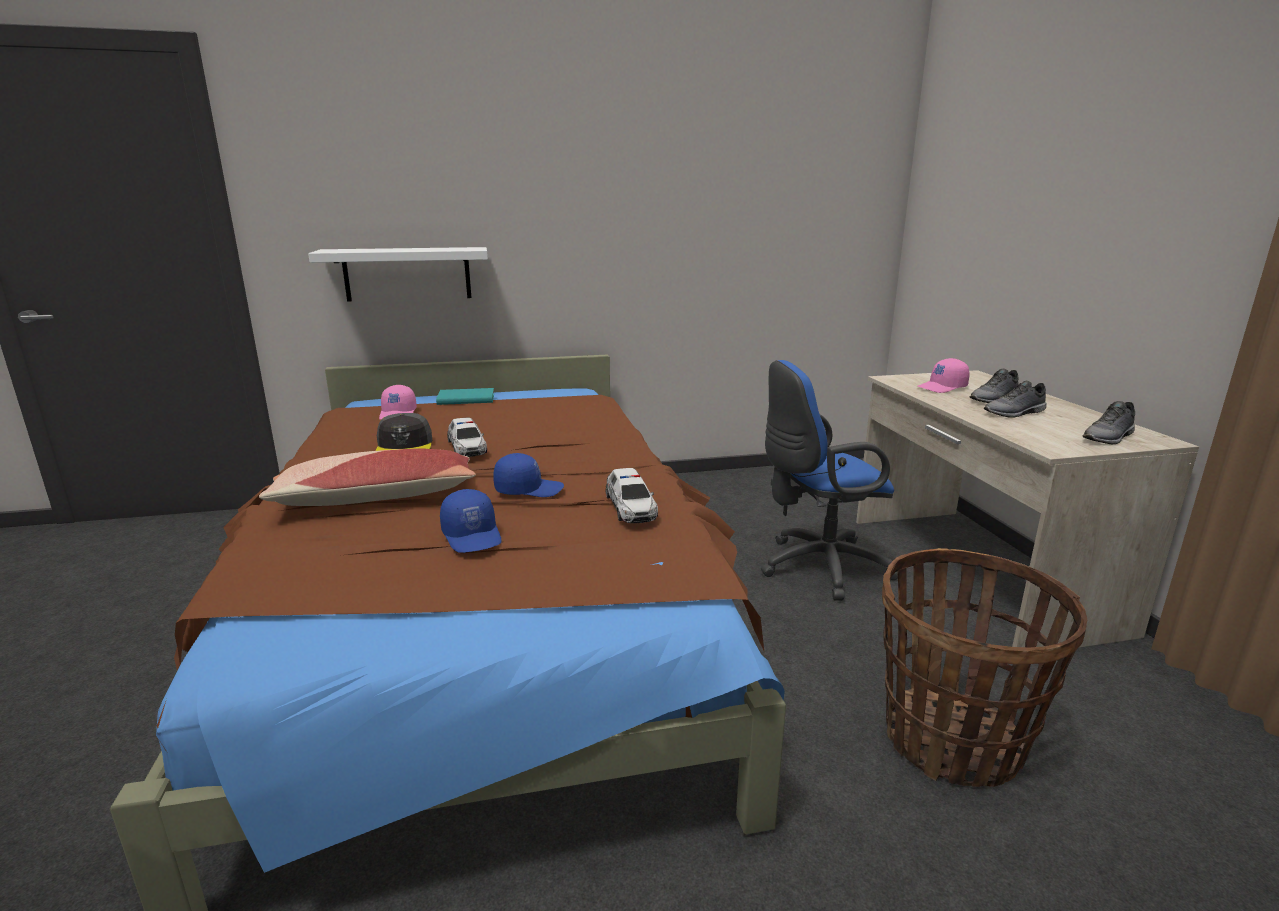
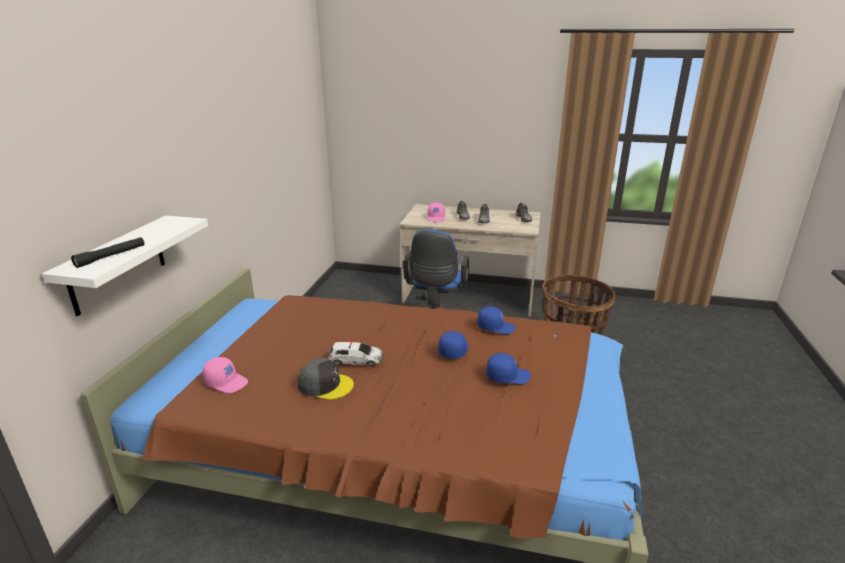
camera: 65 degrees left, 5 degrees up
pillow [259,449,476,506] -> none
turquoise book [436,388,494,405] -> none
toy car [606,468,658,523] -> blue cap [477,306,516,334]
none -> black flashlight [71,237,145,268]

